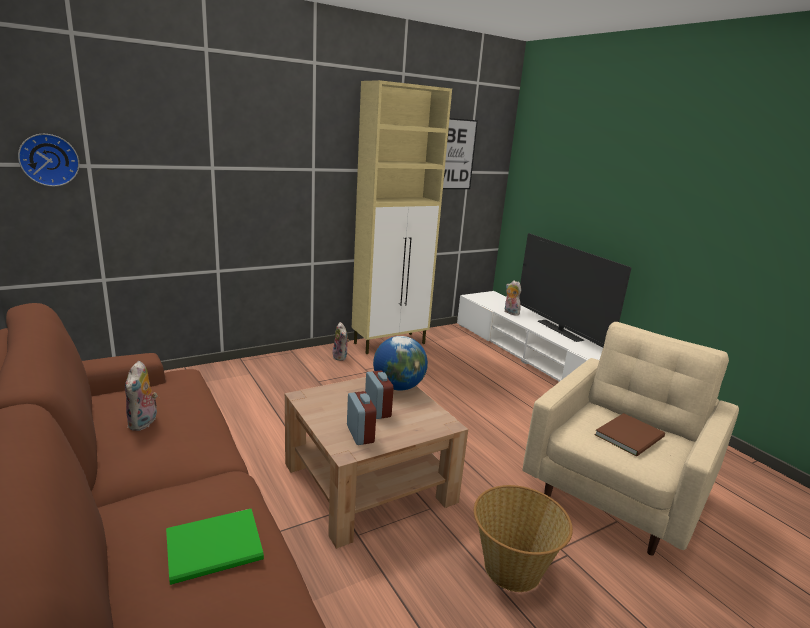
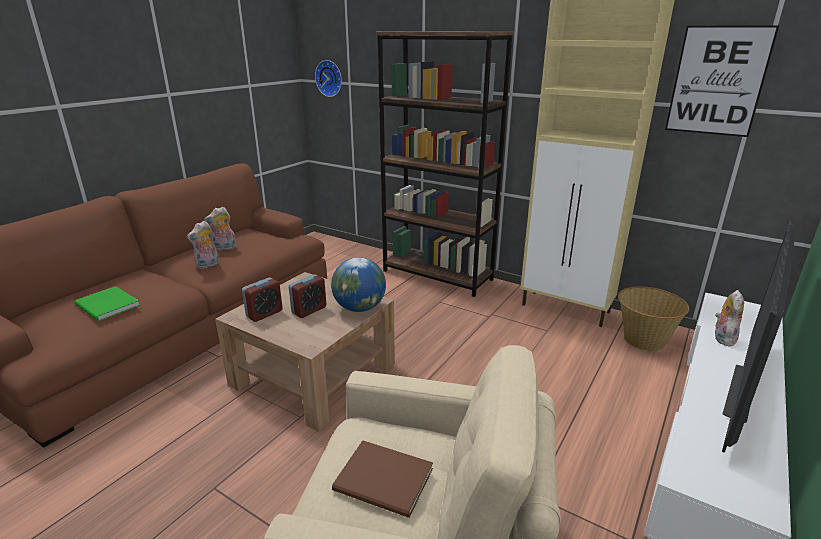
camera: 65 degrees right, 5 degrees up
plush toy [333,322,350,361] -> plush toy moved to [187,221,219,269]
basket [474,485,573,592] -> basket moved to [618,286,689,351]
none -> brown bookcase [377,31,514,297]

